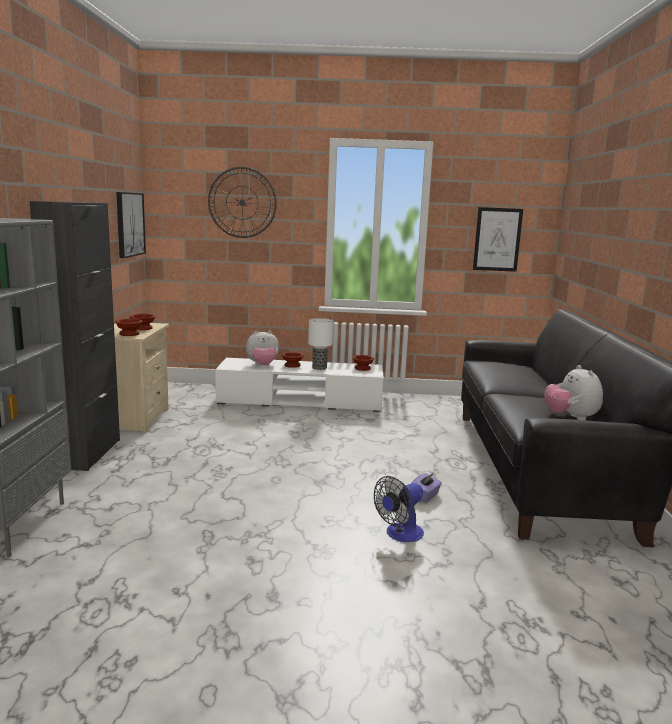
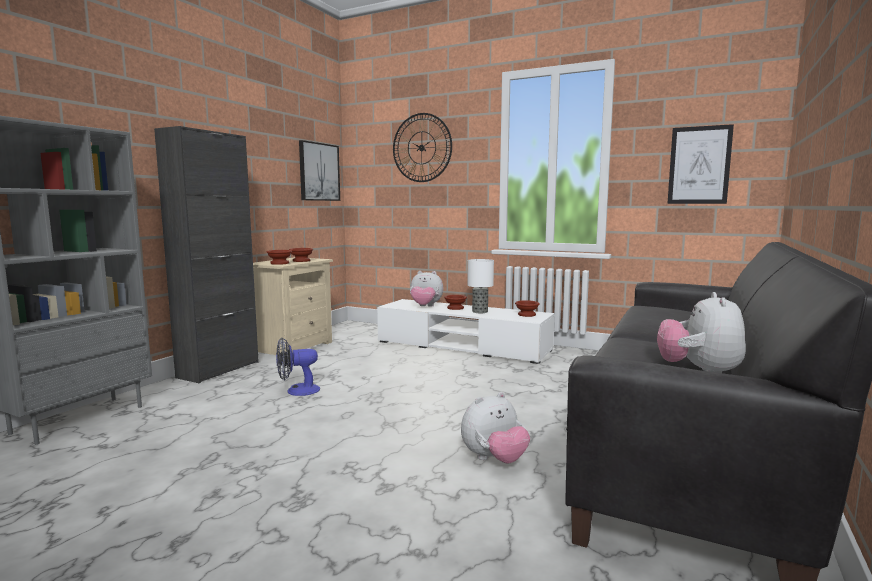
camera: 25 degrees right, 5 degrees down
fan [374,476,424,542] -> fan moved to [276,338,320,396]
purple tissue box [411,473,442,502] -> plush toy [461,392,530,464]

